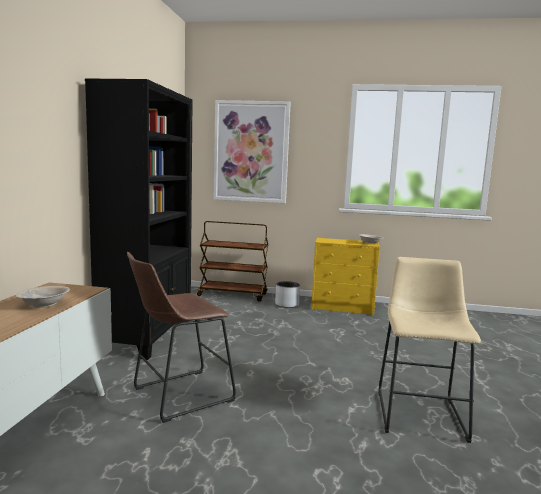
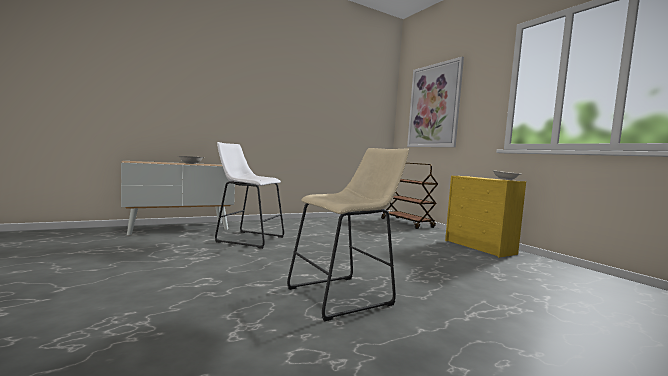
camera: 50 degrees right, 5 degrees down
black bookcase [85,78,193,360] -> none
brown stool [127,252,236,423] -> white stool [215,142,284,249]
grey planter [275,281,300,308] -> none

